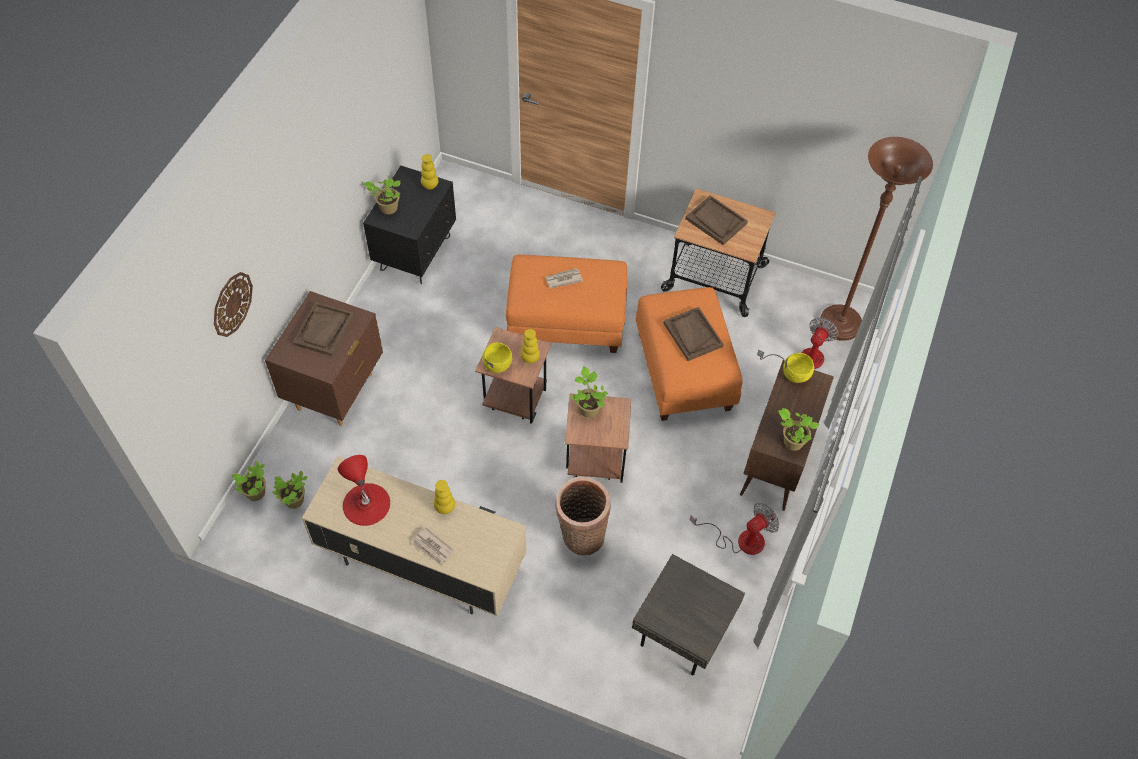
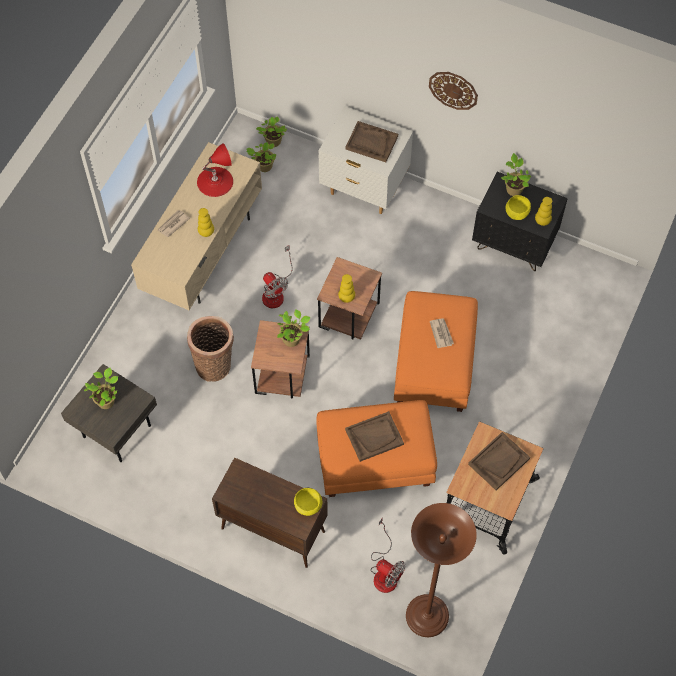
camera: 95 degrees right, 5 degrees up
wall clock [214,272,253,337] -> wall clock moved to [429,72,478,110]
brown nightstand [265,291,383,426] -> white nightstand [318,106,413,214]
yellow bowl [482,343,512,373] -> yellow bowl moved to [506,195,531,220]
fan [690,503,779,555] -> fan moved to [262,245,293,308]
potted plant [778,408,819,451] -> potted plant moved to [84,368,118,409]

